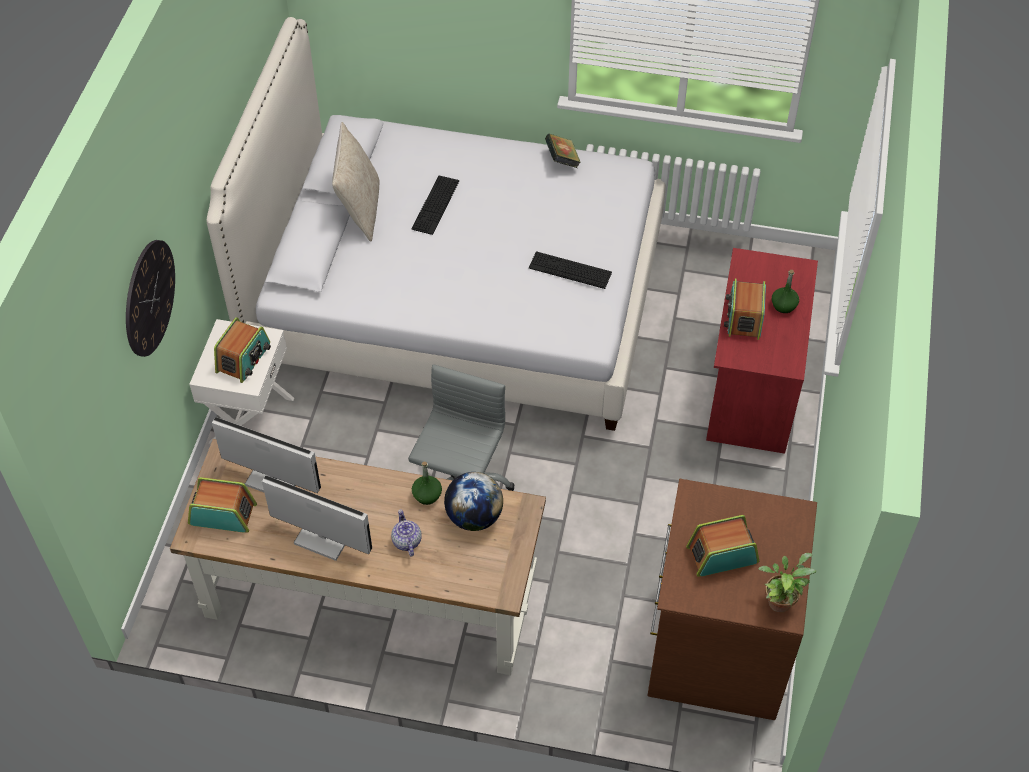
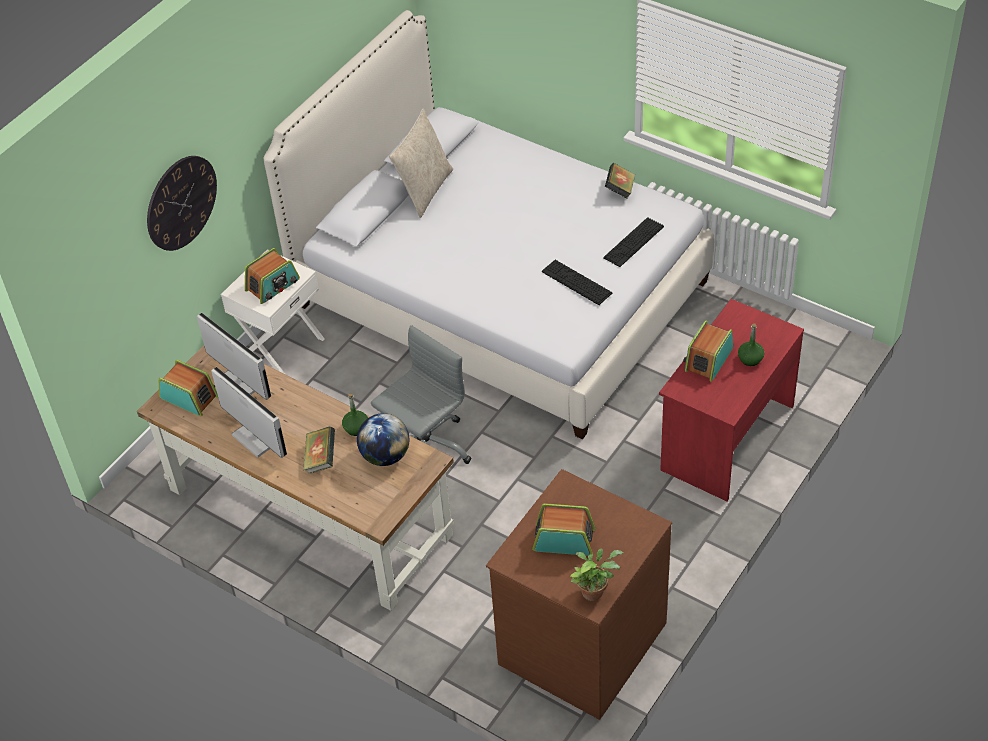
camera: 25 degrees right, 5 degrees down
teapot [391,509,422,557] -> book [303,426,335,474]
keyboard [412,175,459,235] -> keyboard moved to [603,217,664,267]

